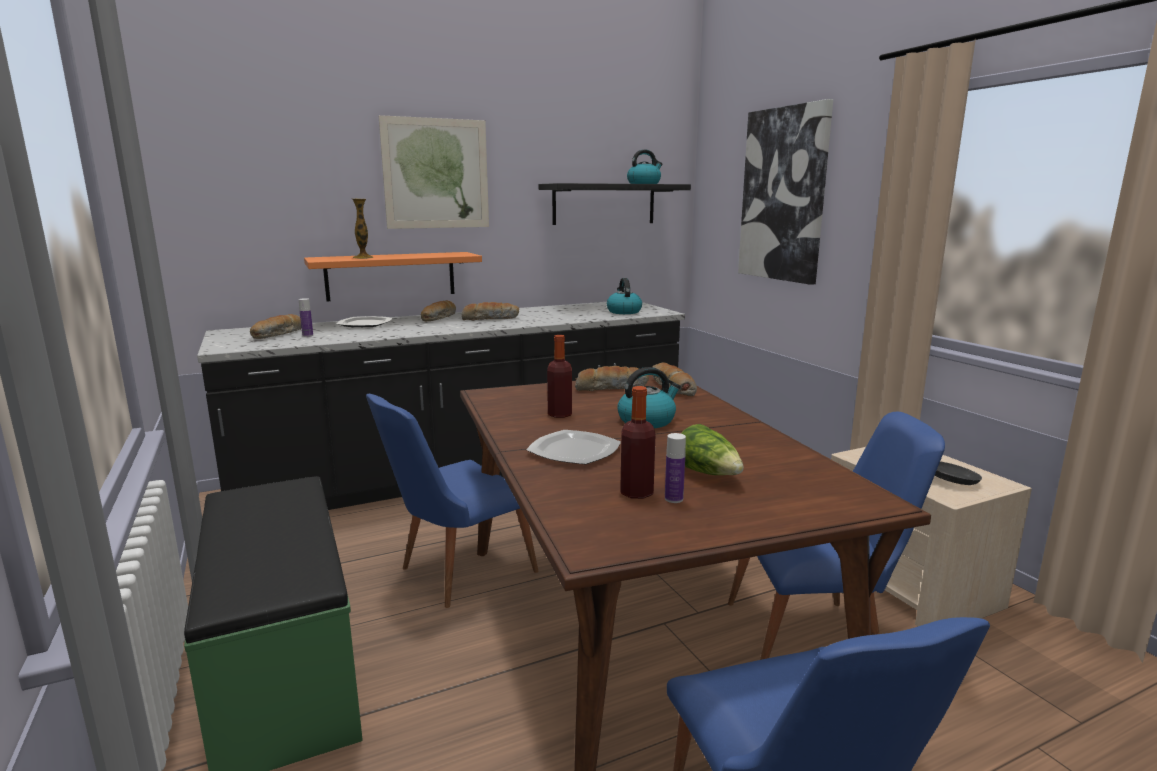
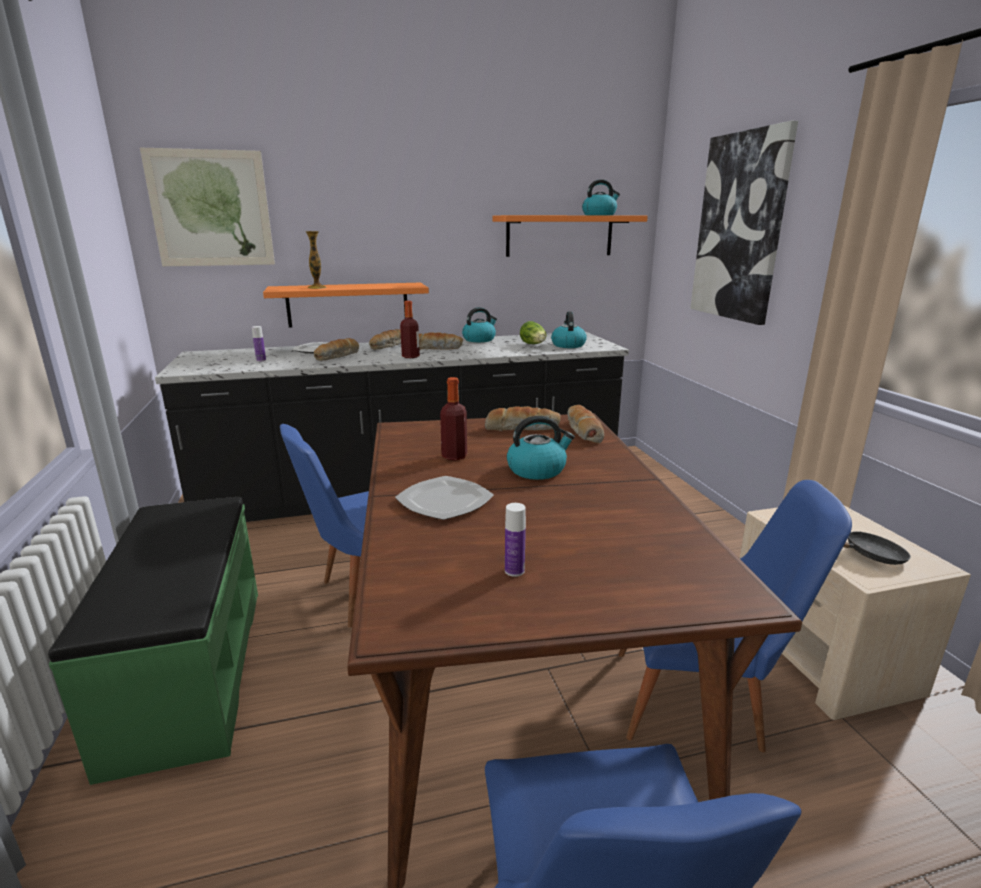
camera: 10 degrees right, 5 degrees up
bread [250,314,302,339] -> bread moved to [314,338,359,360]
picture [379,115,489,229] -> picture moved to [140,148,275,266]
black shelf [538,183,691,225] -> orange shelf [492,215,648,257]
bottle [620,386,655,499] -> bottle moved to [400,301,420,358]
lettuce [681,424,744,475] -> lettuce moved to [520,321,547,344]
none -> kettle [462,307,497,342]

